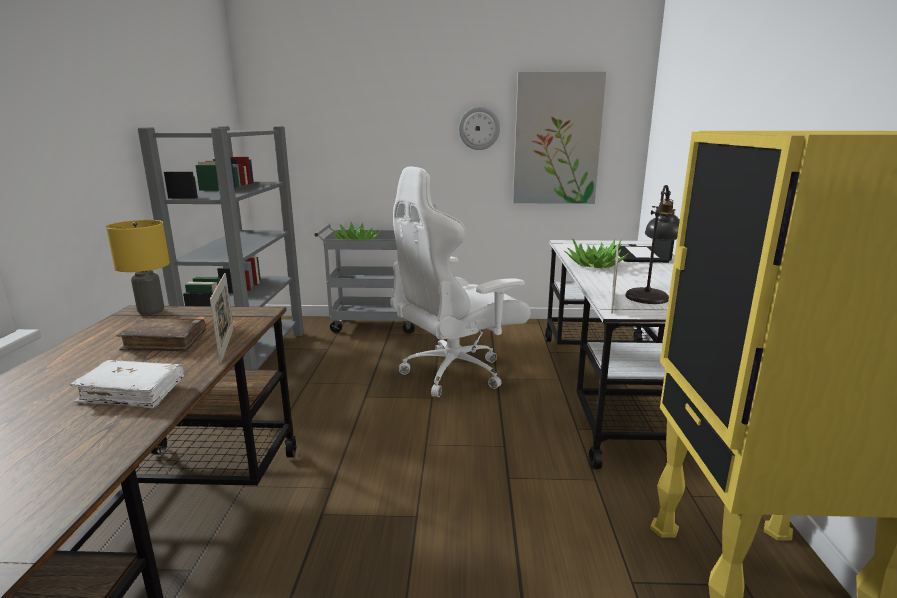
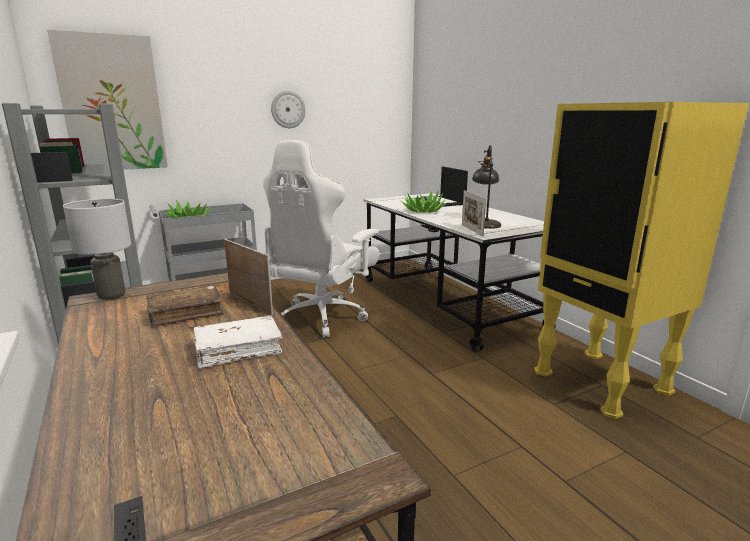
camera: 30 degrees left, 0 degrees up
yellow table lamp [106,220,170,315] -> white table lamp [63,198,131,300]
picture [513,72,606,204] -> picture moved to [47,30,168,170]

